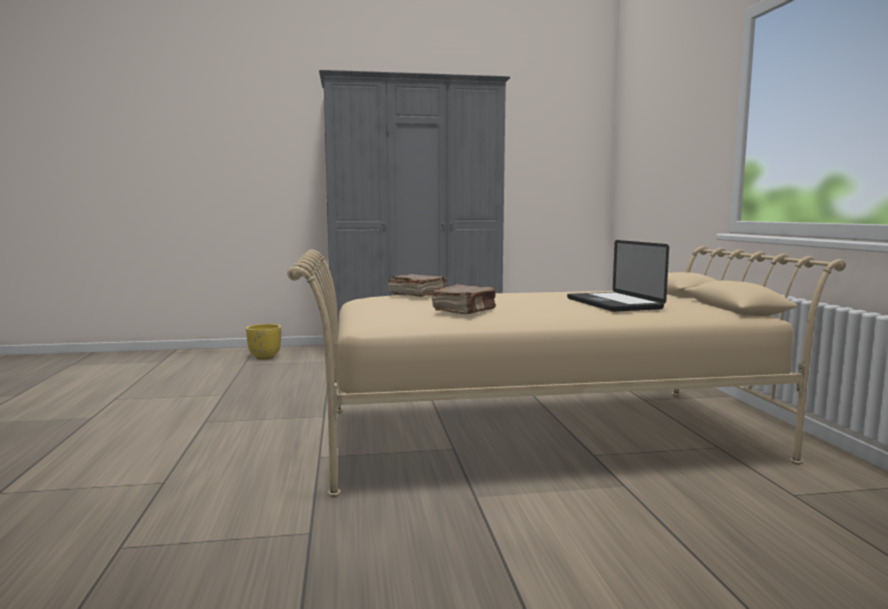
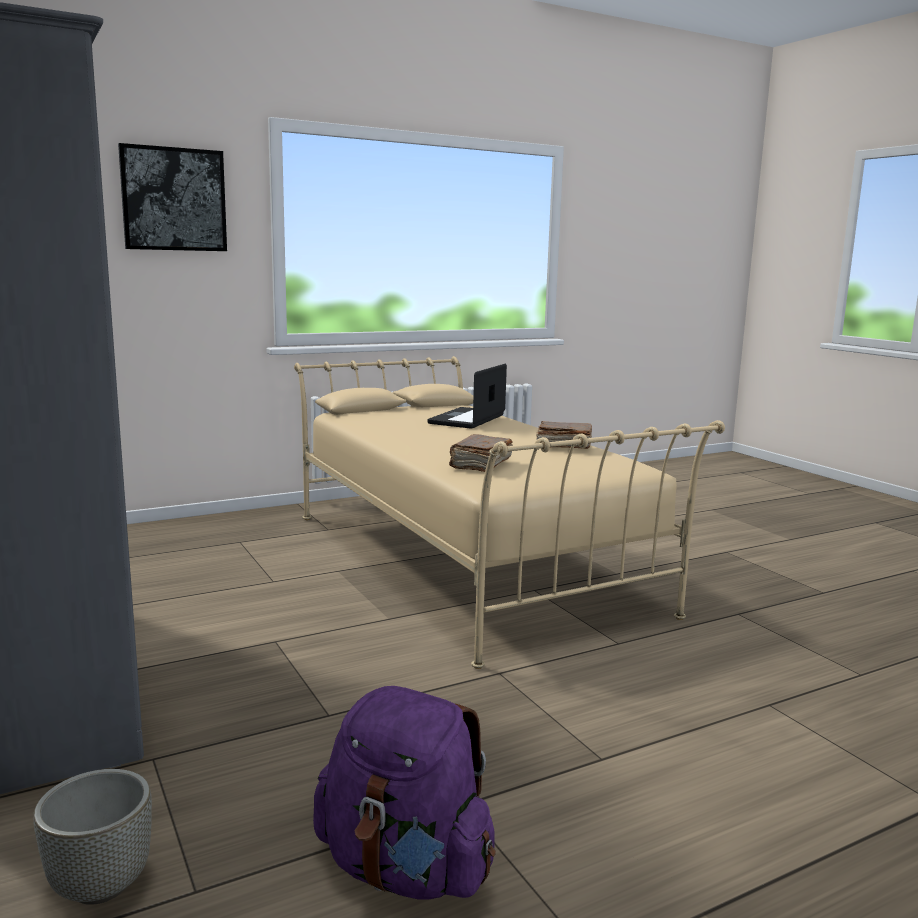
camera: 110 degrees left, 5 degrees up
yellow planter [246,324,281,360] -> grey planter [33,769,152,905]
laptop [567,240,669,312] -> laptop turned 150 degrees clockwise [427,364,507,429]
none -> picture [118,143,227,251]
none -> purple backpack [313,686,496,899]

